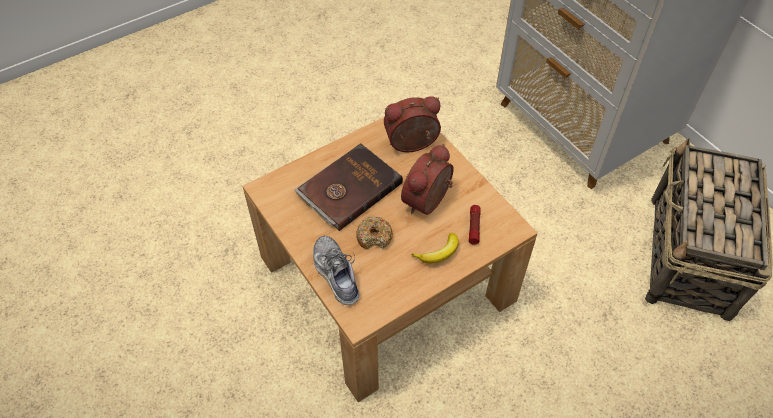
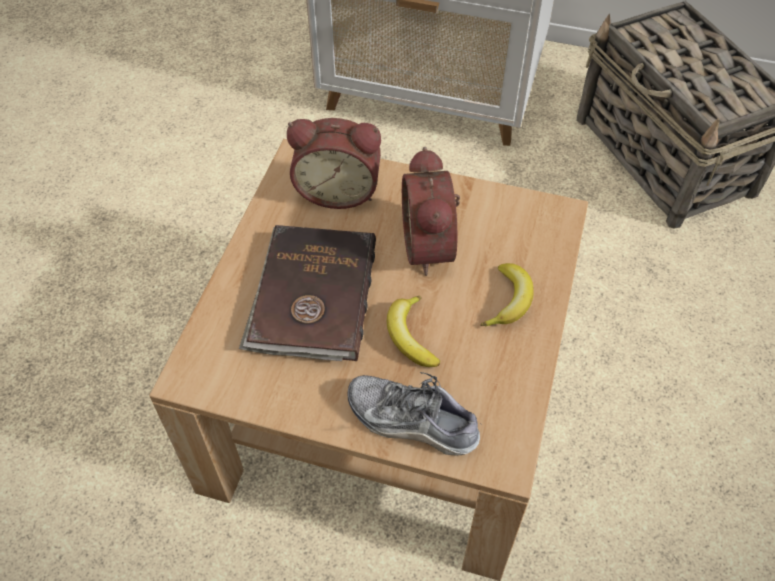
camera: 40 degrees left, 0 degrees up
donut [356,217,393,249] -> banana [387,296,440,367]
alarm clock [384,96,441,153] -> alarm clock turned 120 degrees counterclockwise [287,118,381,209]
flashlight [469,205,481,245] -> none

